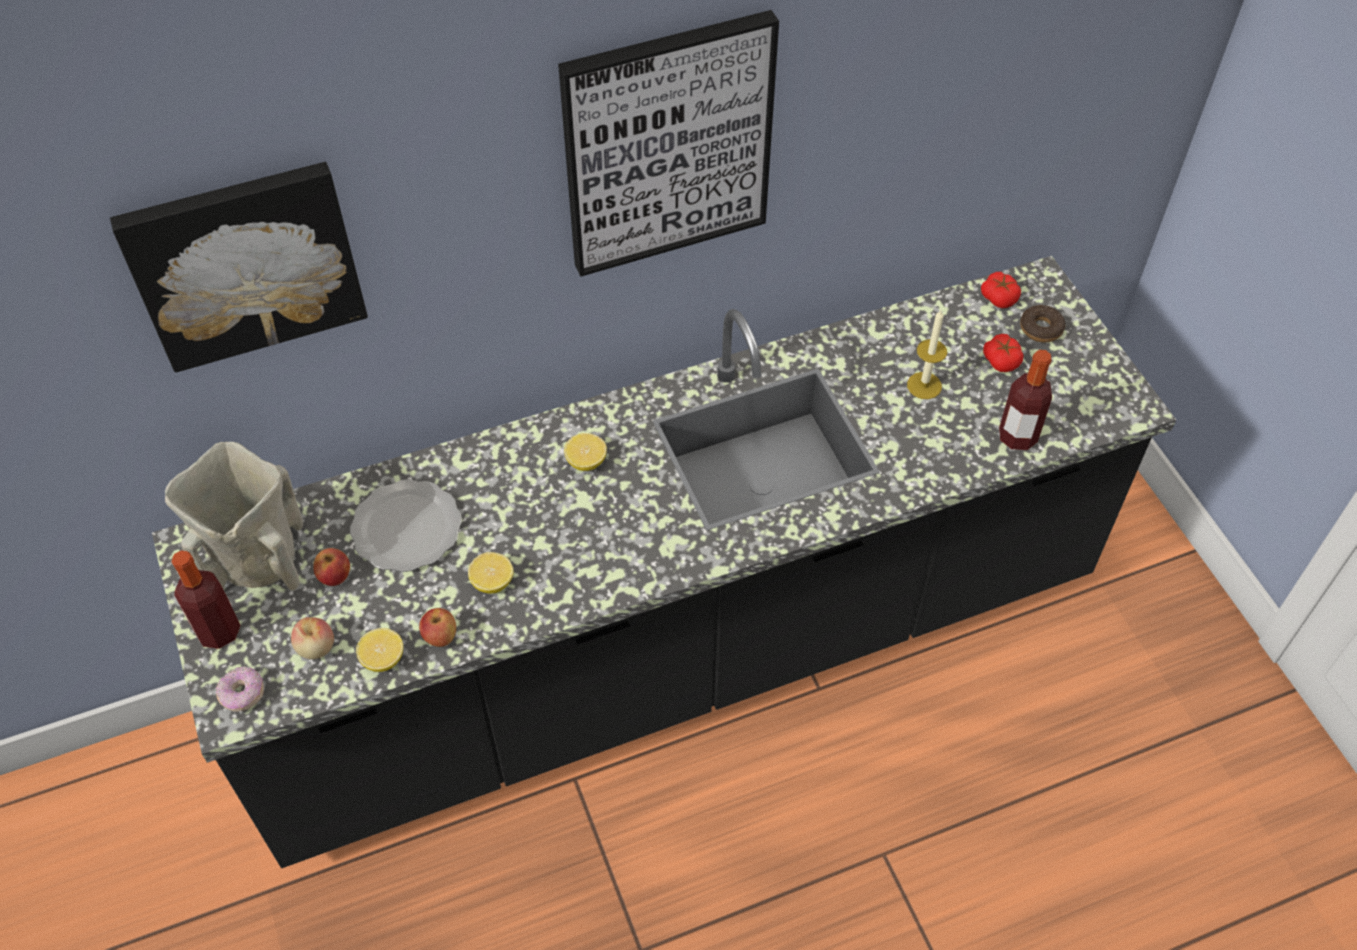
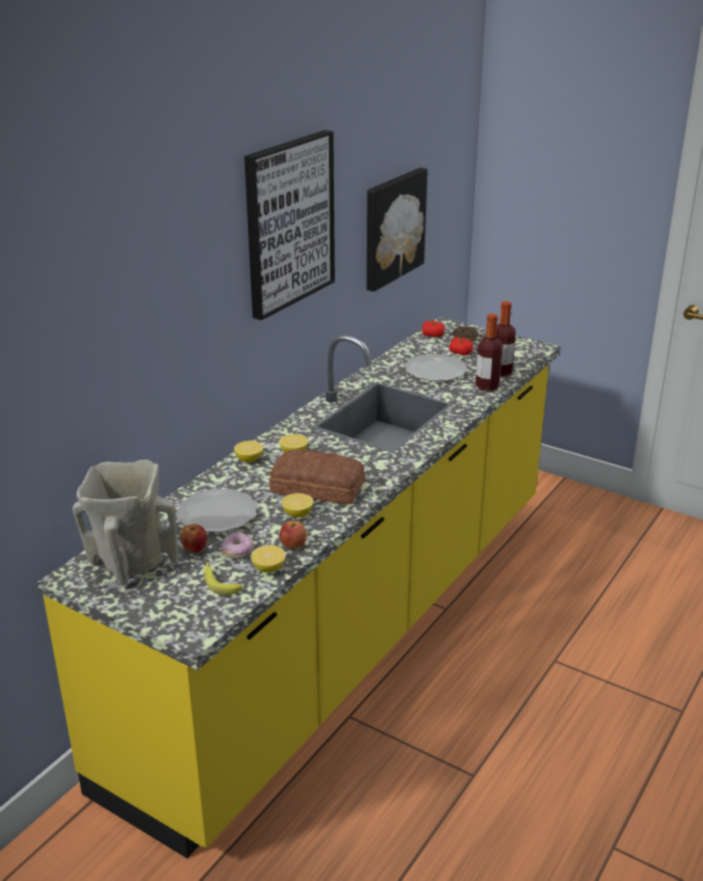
camera: 35 degrees left, 25 degrees down
picture [110,162,368,373] -> picture moved to [367,168,428,292]
black counter [152,256,1176,868] -> yellow counter [37,317,561,858]
bottle [171,550,241,649] -> bottle moved to [475,314,503,391]
donut [216,666,264,711] -> donut moved to [221,532,254,559]
apple [291,617,334,659] -> banana [204,562,242,595]
candle [907,310,947,399] -> plate [405,354,467,381]
none -> lemon [234,441,263,463]
none -> bread [269,450,365,504]

